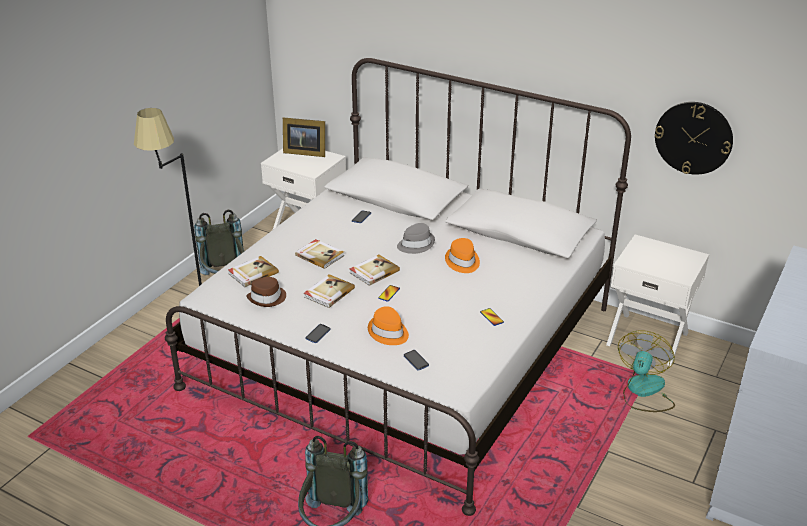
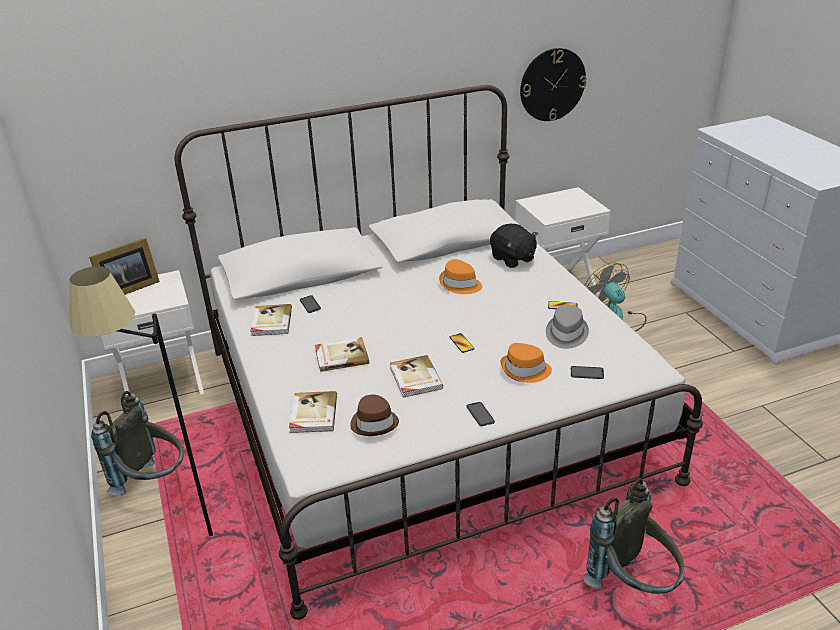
camera: 50 degrees left, 0 degrees up
book [349,254,400,286] -> book moved to [250,304,292,336]
grey hat [397,223,435,254] -> grey hat moved to [546,305,589,349]
none -> black plush toy [490,223,538,268]

